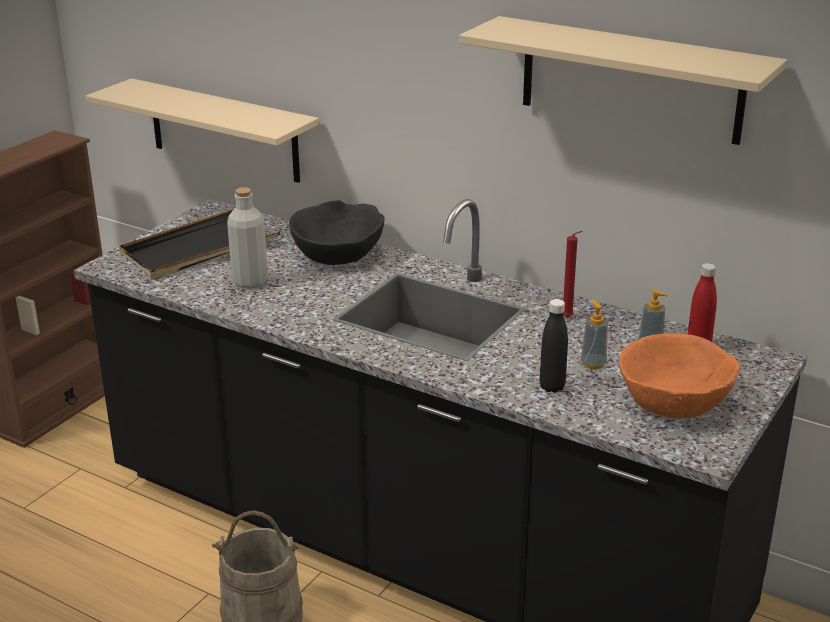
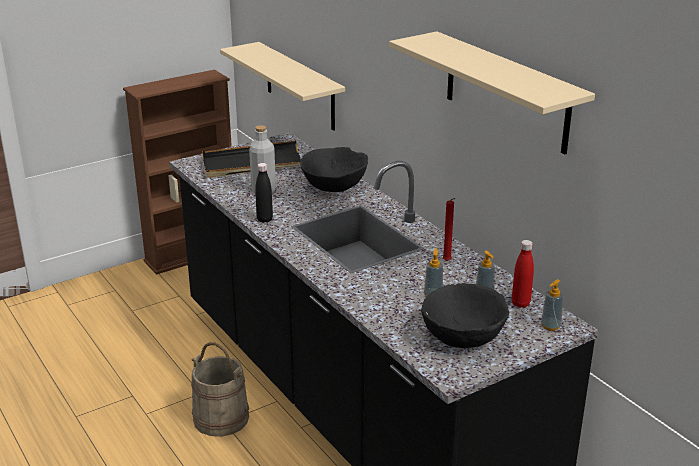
camera: 25 degrees right, 0 degrees up
black bottle [540,299,568,393] -> black bottle moved to [255,163,273,223]
orange bowl [619,333,740,419] -> black bowl [421,283,509,348]
none -> soap dispenser [541,279,563,331]

